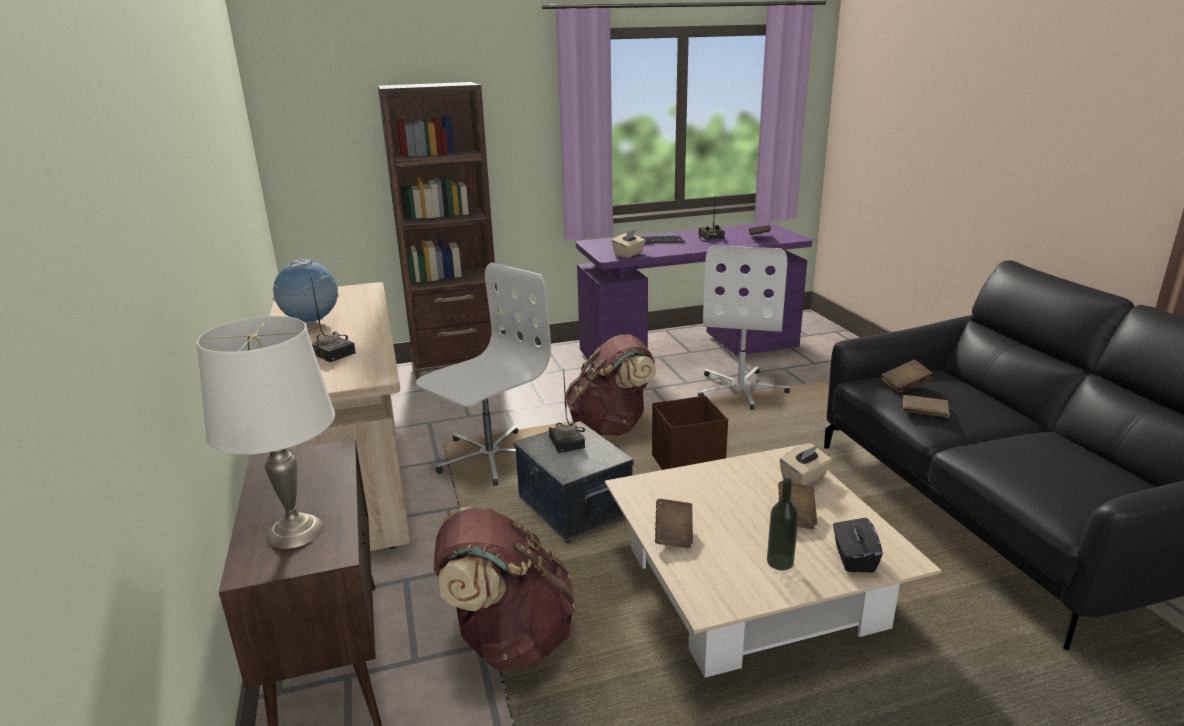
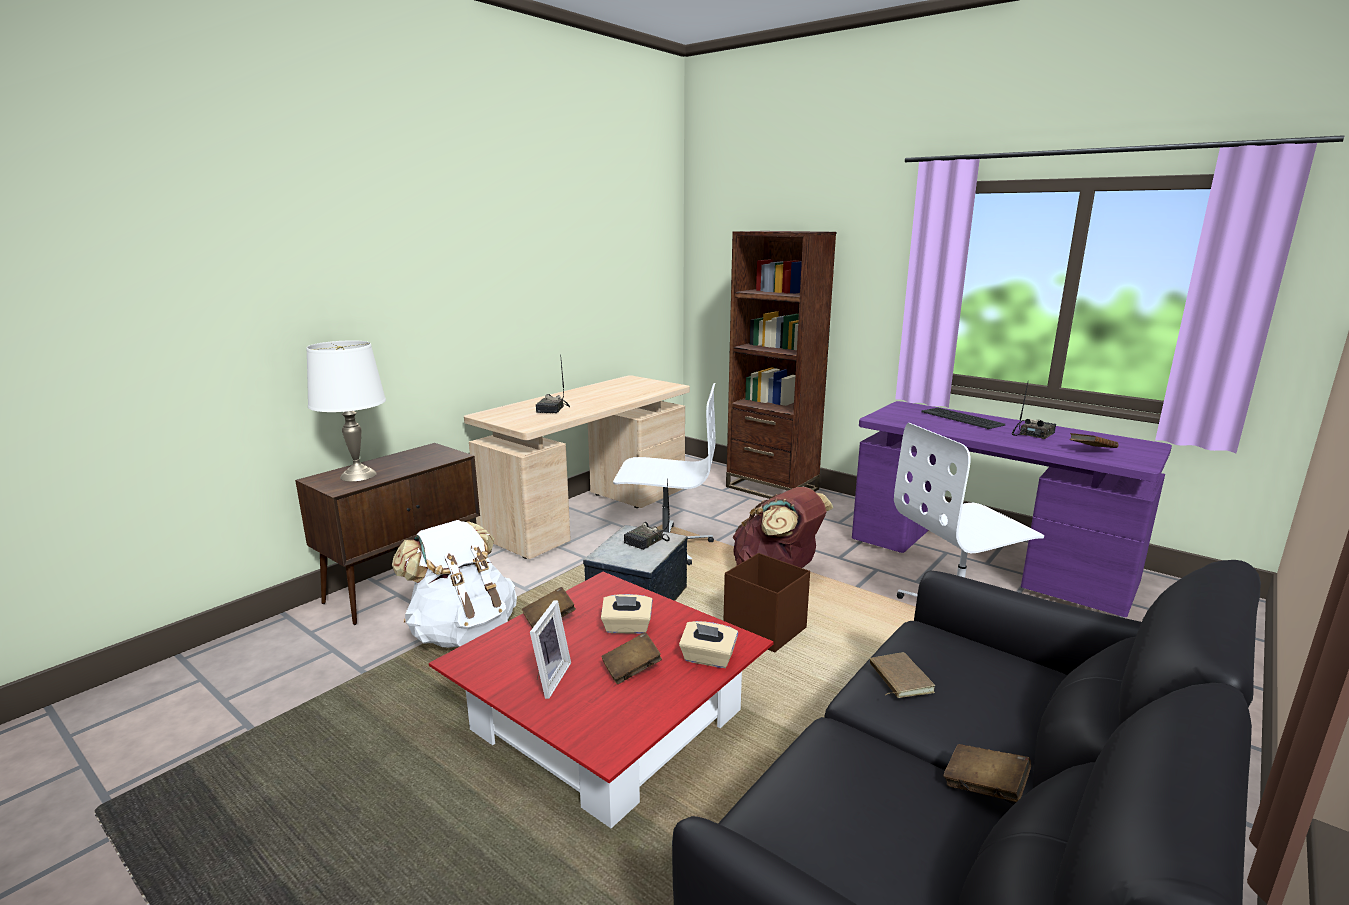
camera: 55 degrees right, 5 degrees down
globe [273,258,339,324] -> none
brown backpack [434,507,576,669] -> white backpack [392,520,517,648]
beige coffee table [605,445,941,678] -> red coffee table [429,572,774,828]
beige tissue box [612,229,646,258] -> beige tissue box moved to [601,594,653,634]
bottle [767,478,798,570] -> picture frame [530,600,571,699]
black tissue box [833,517,883,572] -> none
brown book [881,359,932,393] -> brown book moved to [943,744,1031,802]

